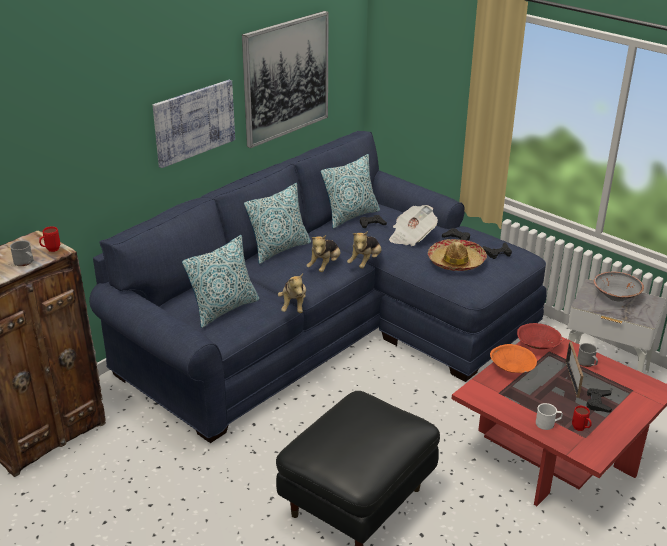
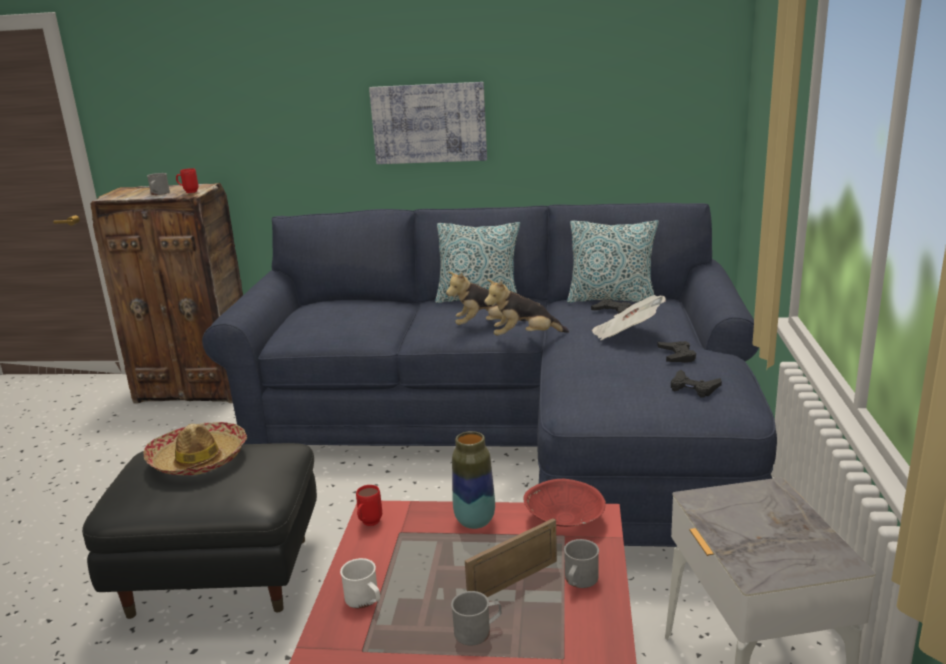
camera: 55 degrees right, 10 degrees down
pillow [182,235,259,328] -> none
picture [242,11,329,148] -> none
plush toy [278,273,306,313] -> none
hat [428,239,487,271] -> hat moved to [143,422,247,475]
orange bowl [490,344,537,373] -> vase [452,431,495,529]
red mug [572,406,592,431] -> red mug moved to [356,485,382,526]
black game controller [587,388,612,413] -> grey mug [451,591,501,646]
grey bowl [594,272,644,301] -> none

